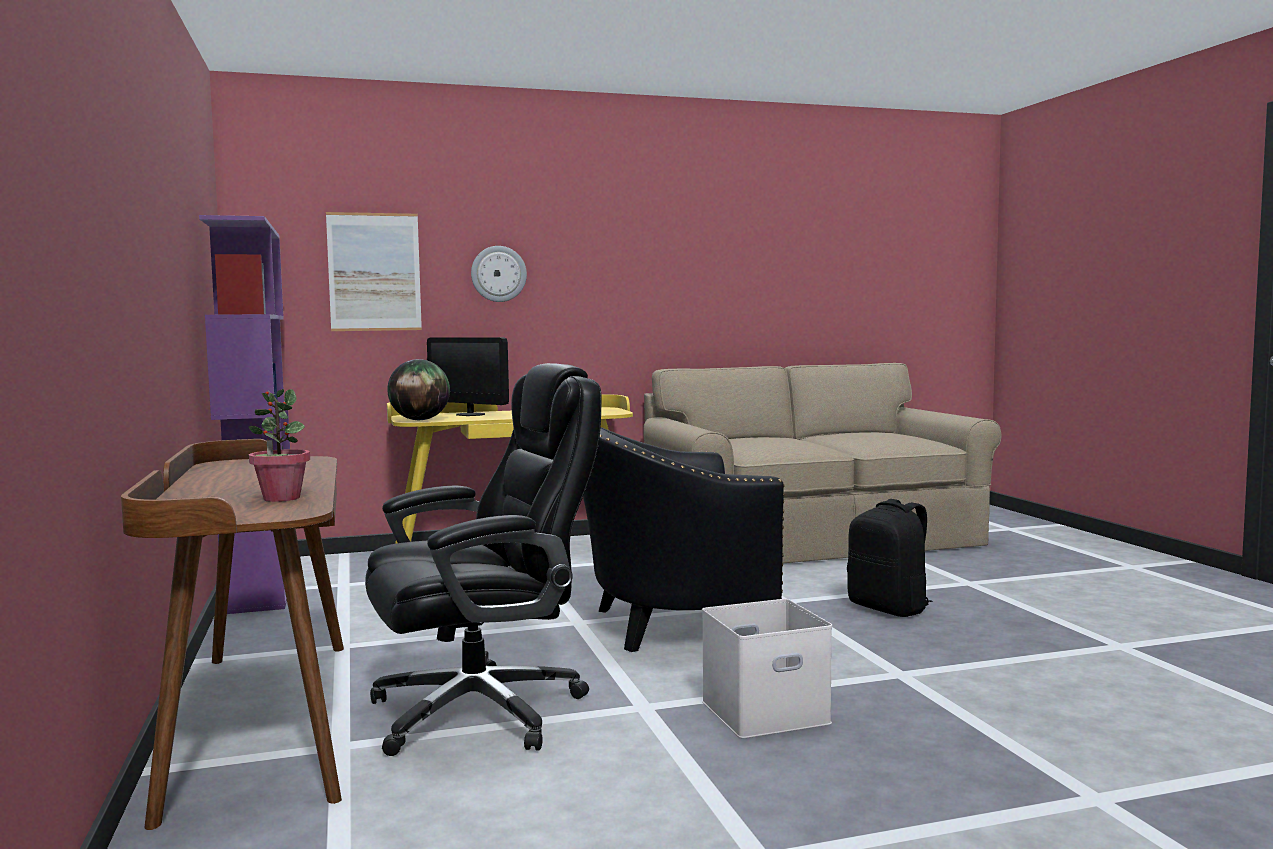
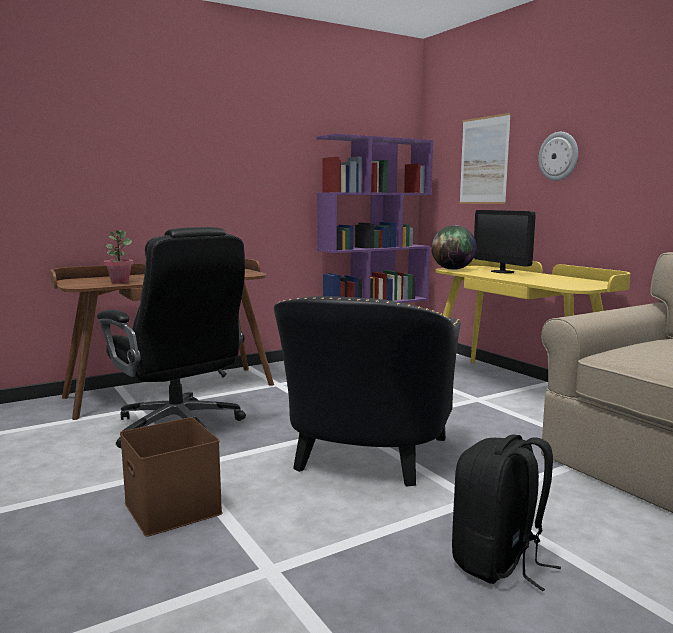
camera: 75 degrees right, 5 degrees up
monitor [427,337,509,416] -> monitor turned 45 degrees counterclockwise [474,210,536,273]
black armchair [583,427,785,652] -> black armchair turned 135 degrees counterclockwise [274,296,461,487]
white storage box [702,599,832,738] -> brown storage box [120,417,223,537]

